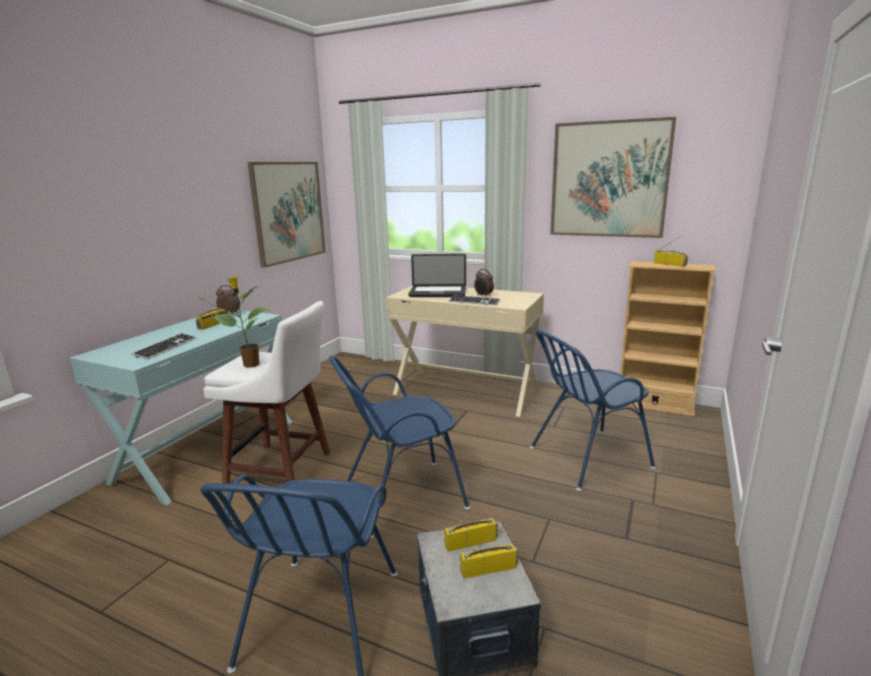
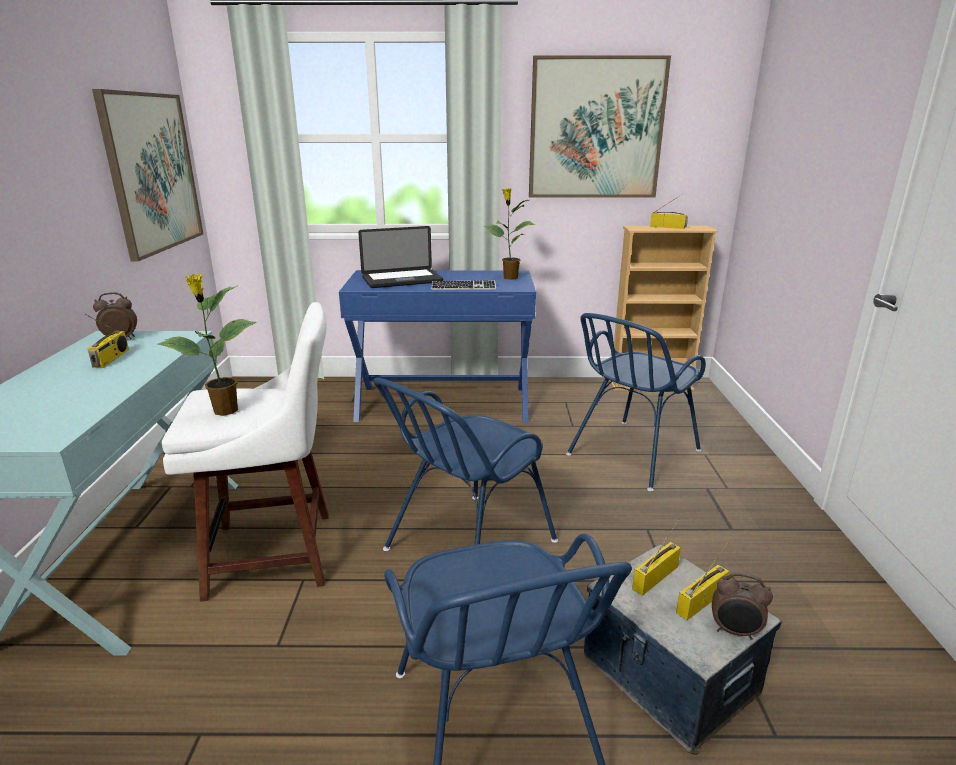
camera: 25 degrees left, 5 degrees up
keyboard [132,333,196,359] -> none
beige desk [386,286,544,417] -> blue desk [339,270,536,422]
alarm clock [474,269,494,298] -> alarm clock moved to [712,573,773,640]
none -> potted plant [484,188,535,280]

